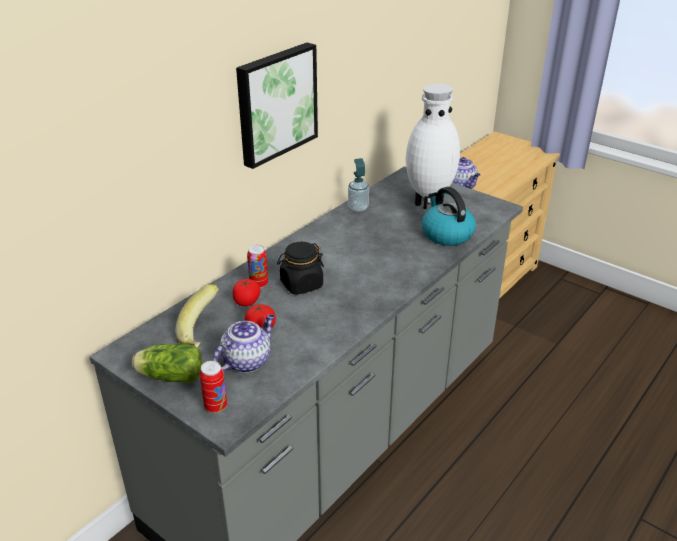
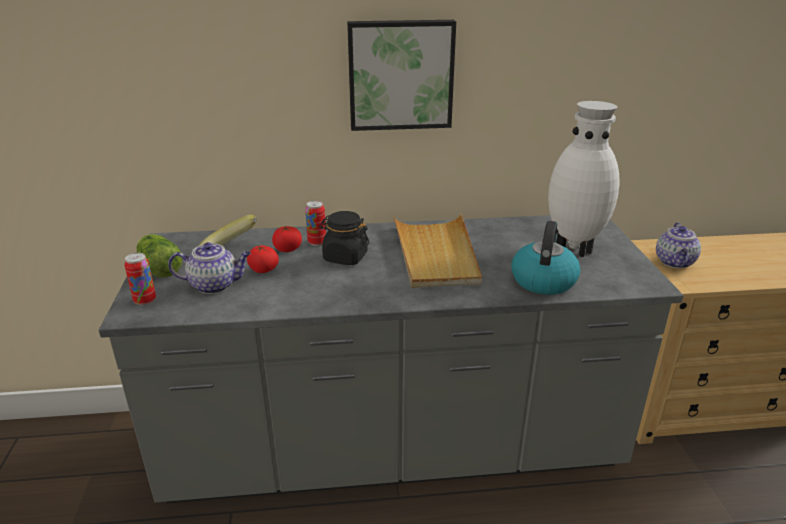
camera: 45 degrees right, 5 degrees down
soap dispenser [348,158,369,212] -> none
none -> beige tray [393,213,482,288]

